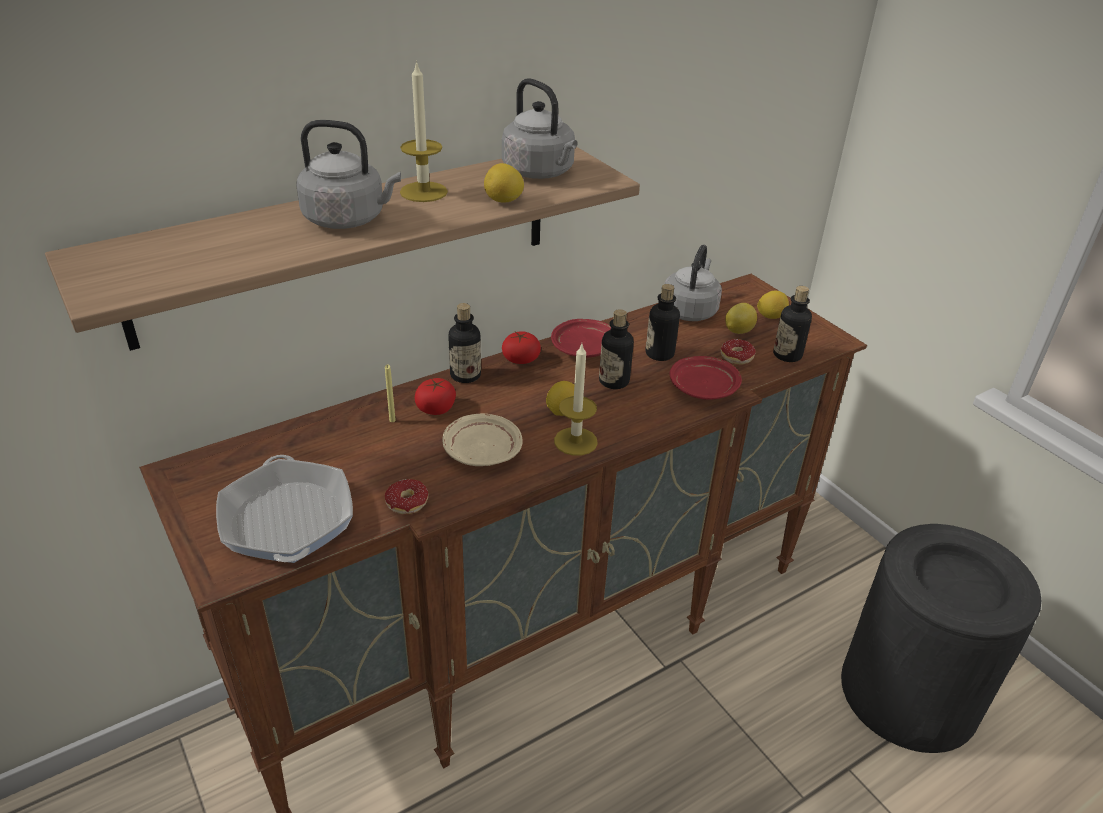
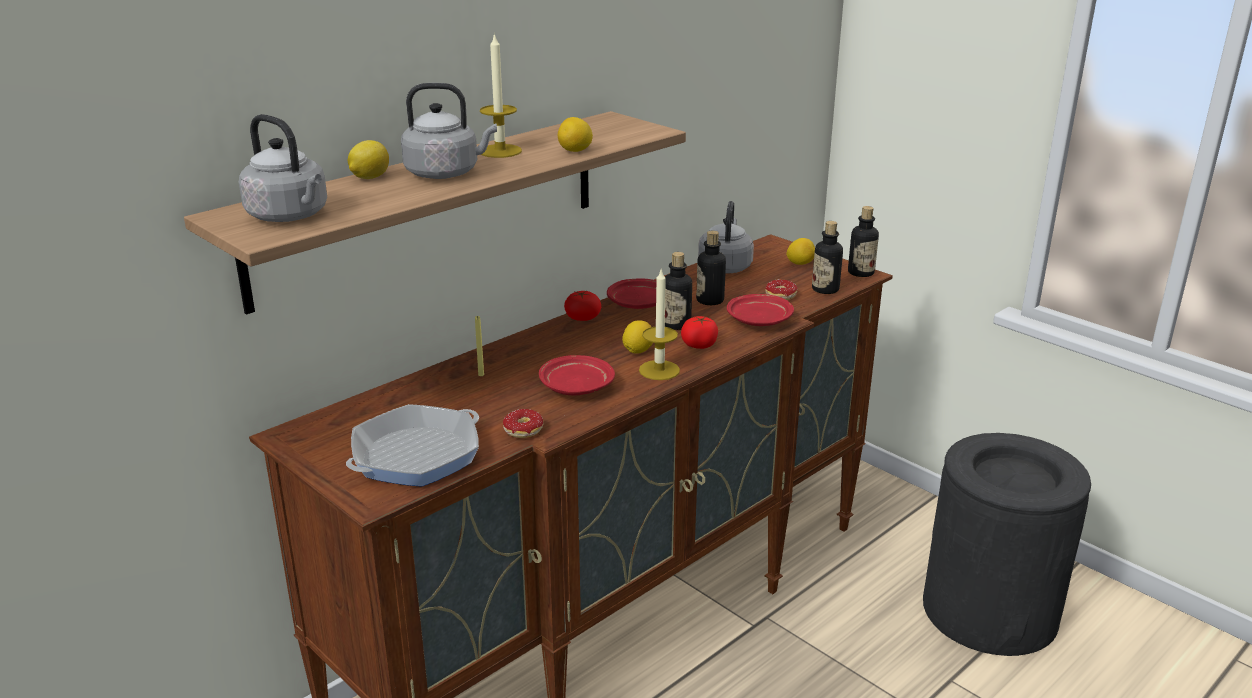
camera: 10 degrees left, 10 degrees down
frying pan [216,455,353,563] -> frying pan turned 105 degrees counterclockwise [346,404,479,487]
tomato [415,378,456,415] -> tomato moved to [681,316,718,349]
beige plate [442,414,523,466] -> red plate [539,355,615,395]
bottle [448,303,481,383] -> bottle moved to [848,206,879,277]
grey kettle [502,78,578,179] -> grey kettle moved to [239,114,327,222]
lemon [725,303,757,334] -> lemon moved to [348,140,389,179]

